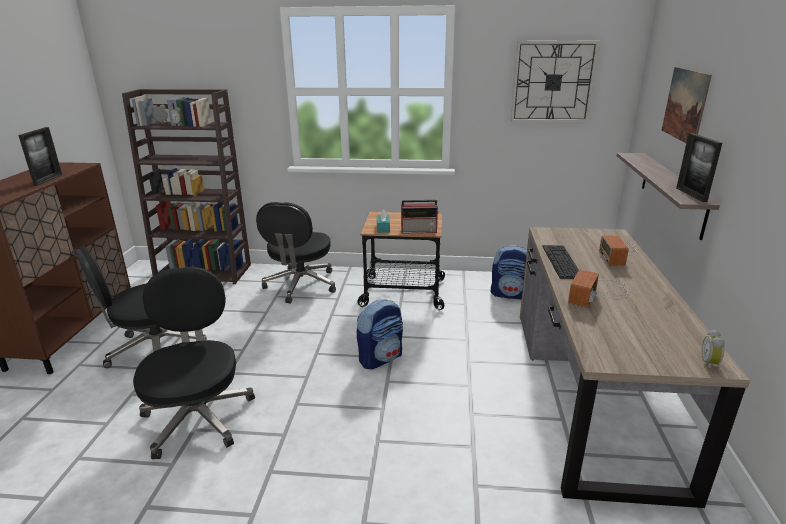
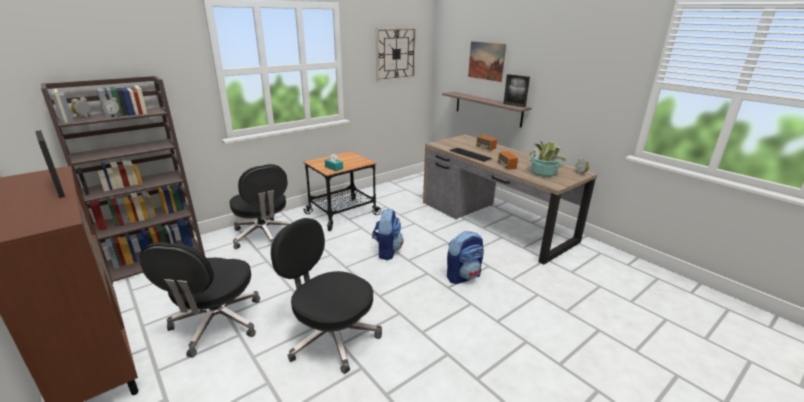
camera: 45 degrees left, 0 degrees up
radio [401,200,439,234] -> none
backpack [491,245,527,299] -> backpack moved to [447,231,484,284]
none -> potted plant [528,141,567,177]

